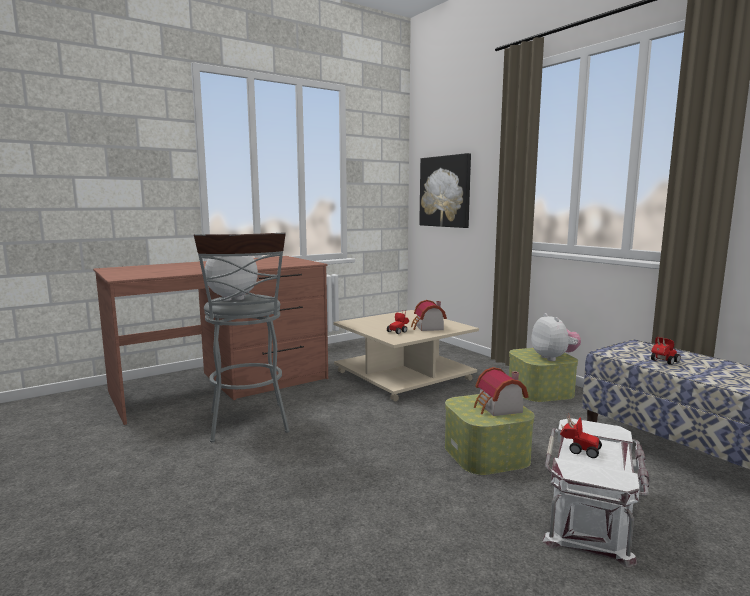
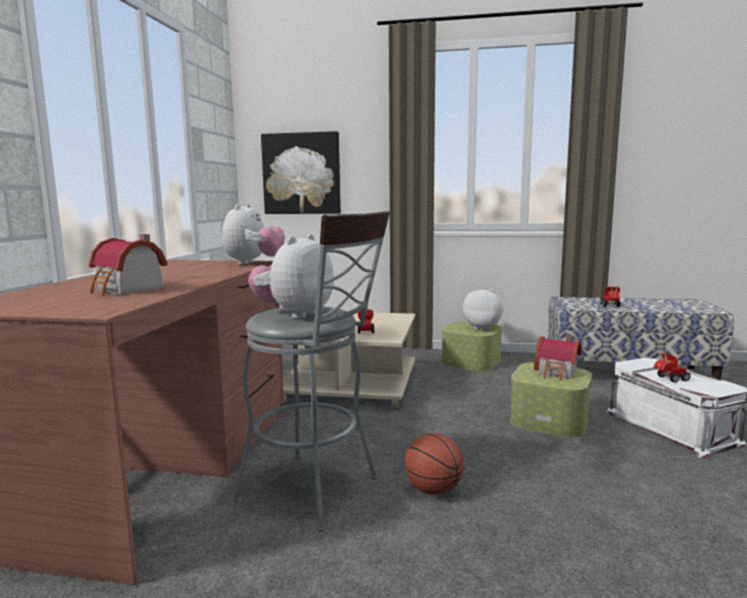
camera: 45 degrees left, 0 degrees up
toy house [411,300,447,331] -> toy house moved to [89,234,167,296]
none -> plush toy [222,204,285,265]
none -> basketball [404,433,464,495]

